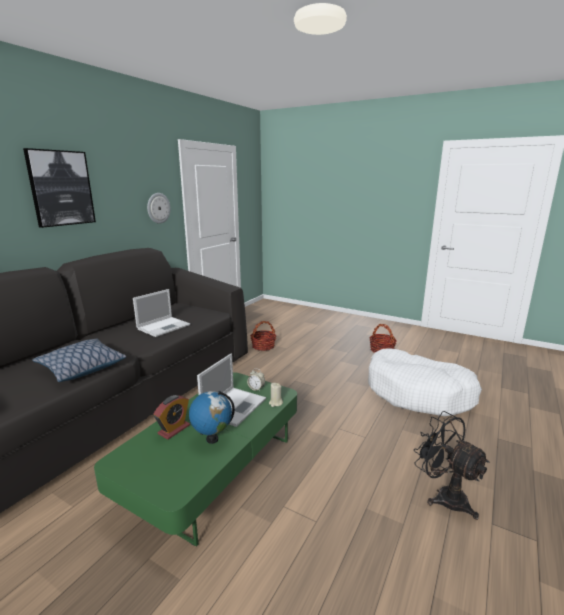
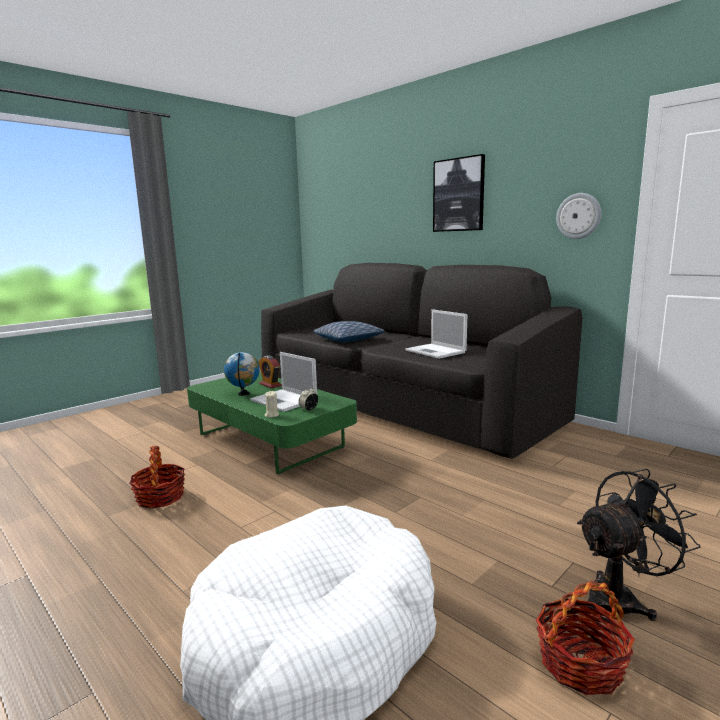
camera: 105 degrees right, 5 degrees down
basket [250,321,276,351] -> basket moved to [129,446,185,508]
black fan [414,411,490,520] -> black fan moved to [577,469,700,621]

